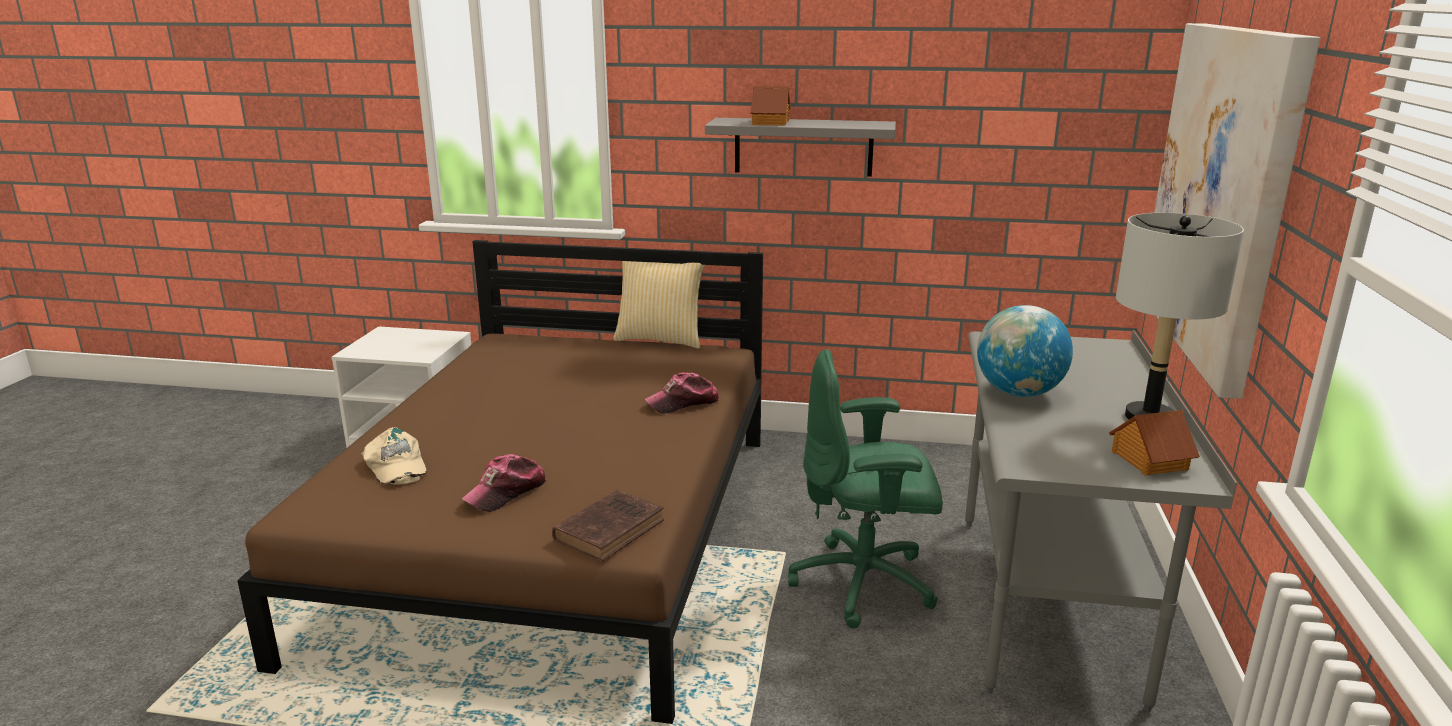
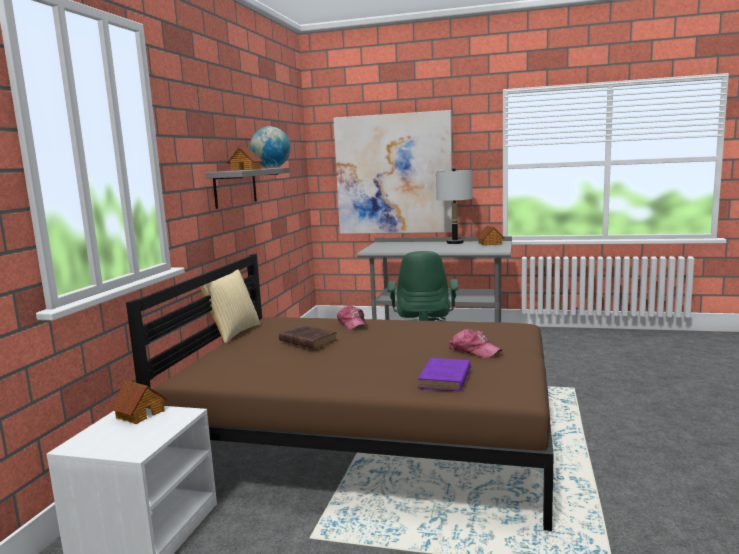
camera: 85 degrees left, 10 degrees down
beige cap [361,427,427,485] -> purple book [418,358,471,392]
brown book [552,489,664,562] -> brown book moved to [279,325,337,349]
globe [977,305,1073,397] -> globe moved to [250,126,291,168]
none -> toy house [109,380,168,424]

